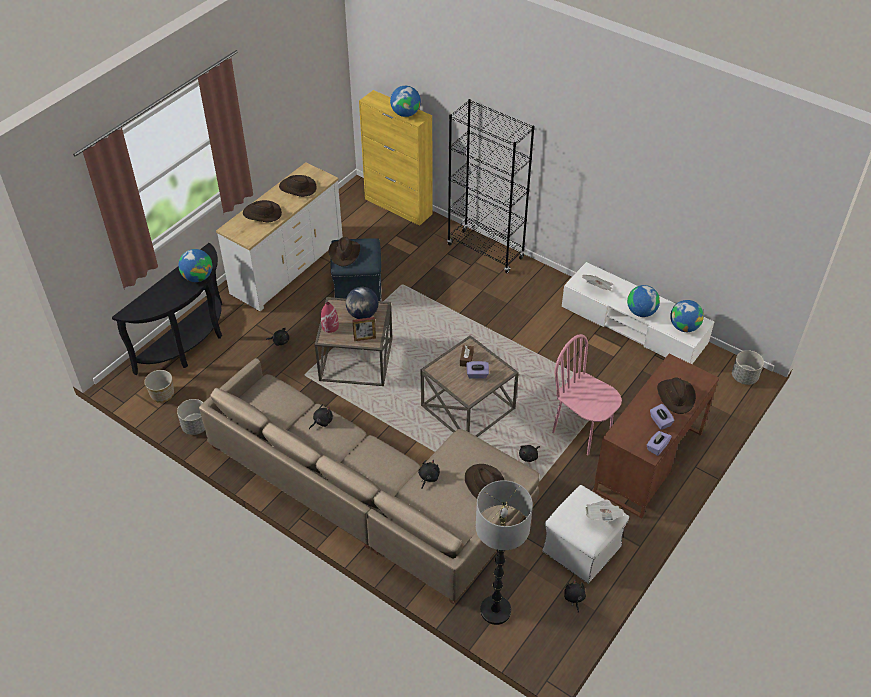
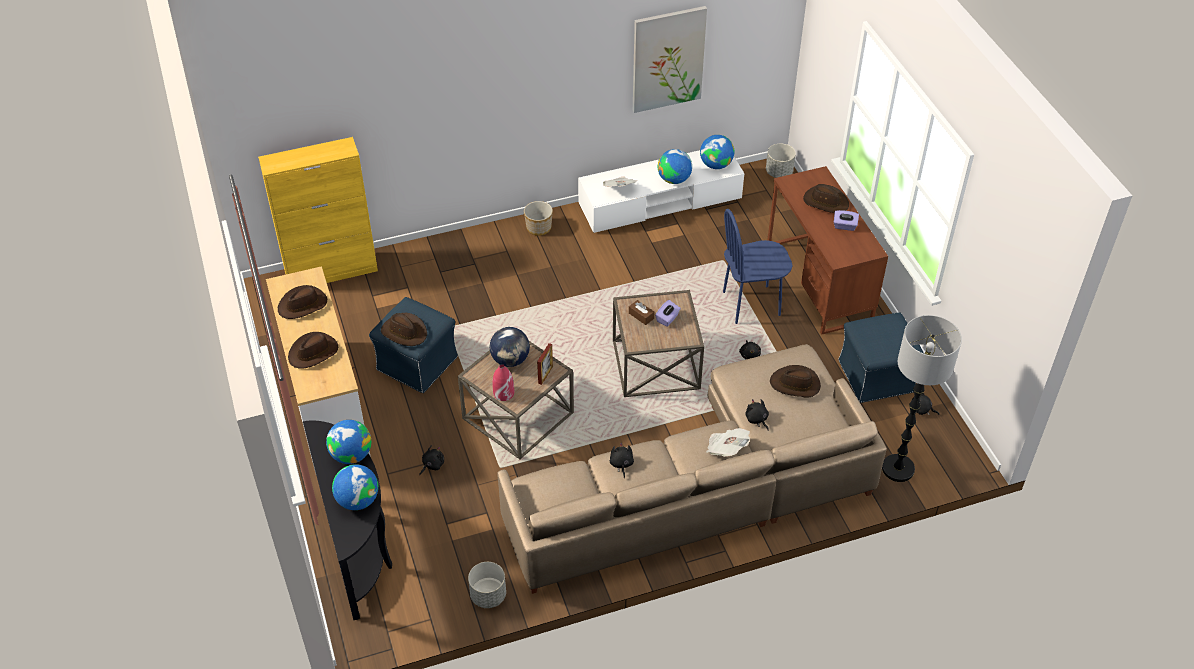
camera: 55 degrees left, 0 degrees up
planter [144,370,174,403] -> planter moved to [524,201,553,236]
globe [390,86,421,117] -> globe moved to [332,464,378,510]
black bookcase [447,99,535,273] -> none
white ottoman [542,485,629,584] -> blue ottoman [838,312,923,403]
pink chair [552,334,622,455] -> blue chair [723,209,793,324]
newspaper [585,499,624,522] -> newspaper moved to [706,428,750,457]
purple tissue box [646,431,672,456] -> none
none -> picture [633,6,707,113]

